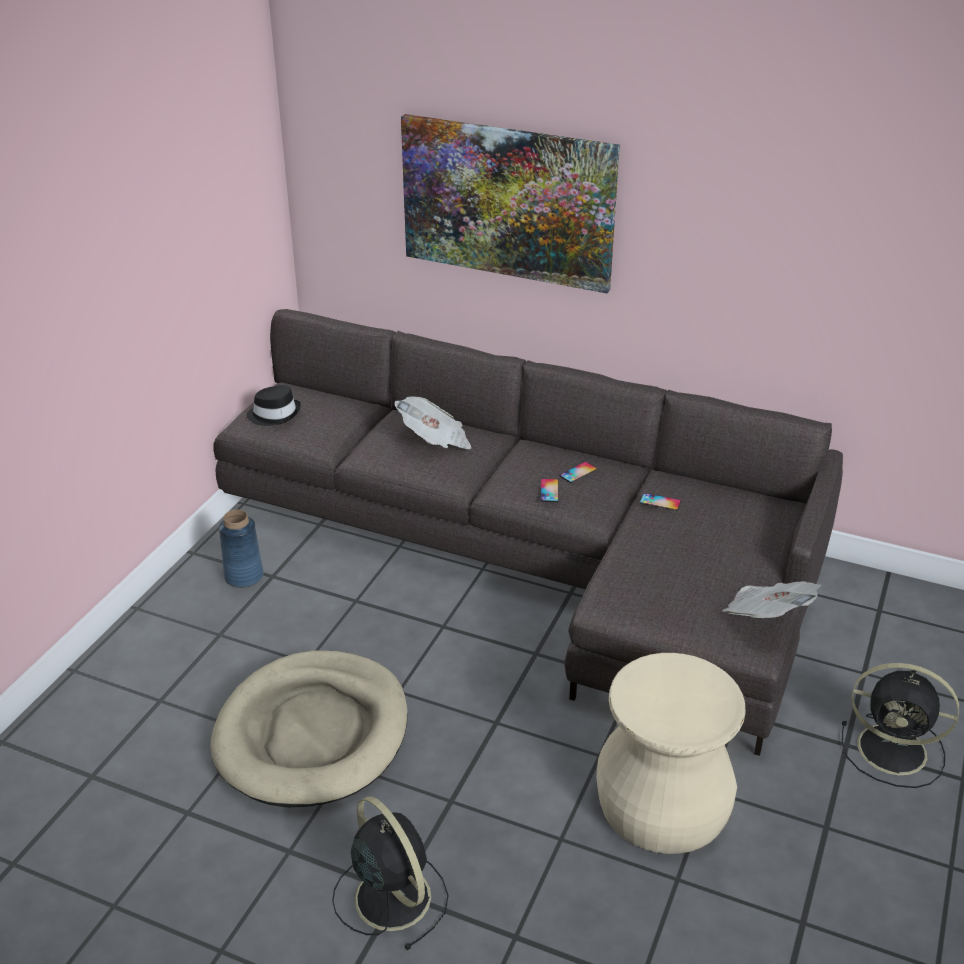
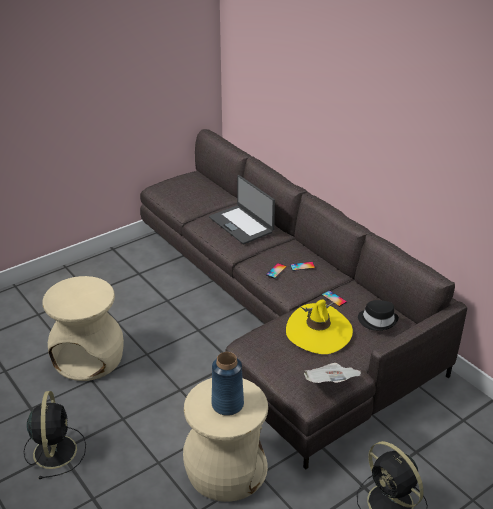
camera: 30 degrees right, 0 degrees up
beige dog bed [211,650,407,808] -> beige stool [43,276,124,381]
blue vase [219,510,264,588] -> blue vase moved to [212,352,244,416]
black hat [247,385,301,426] -> black hat moved to [358,300,399,331]
newspaper [395,397,472,449] -> laptop [209,175,275,244]
picture [401,114,620,293] -> none
none -> yellow hat [286,300,353,354]

